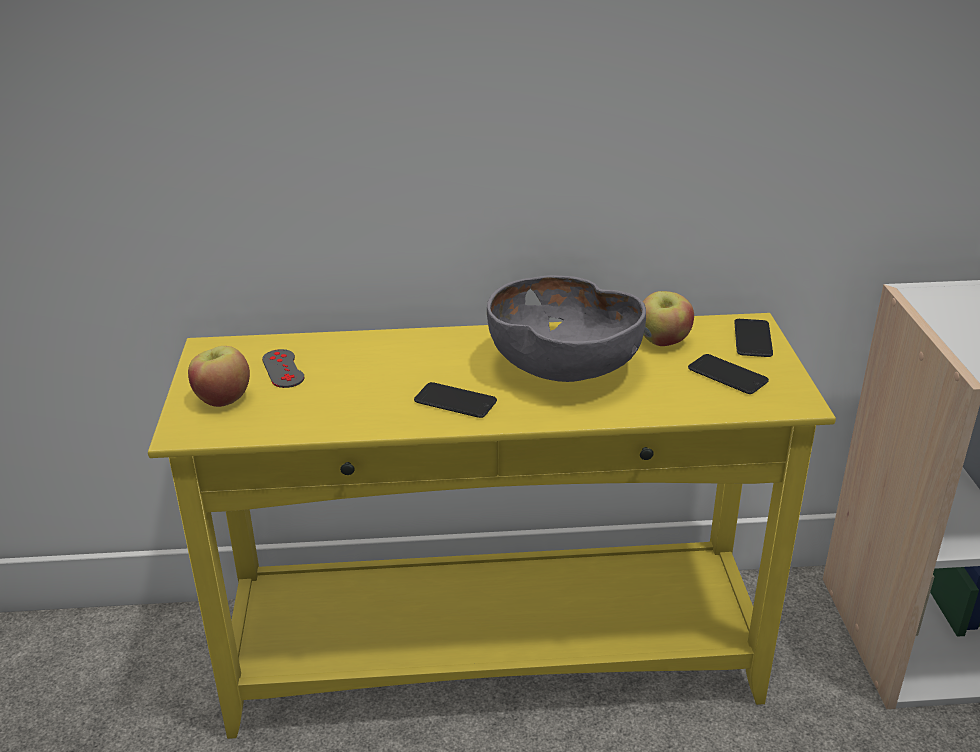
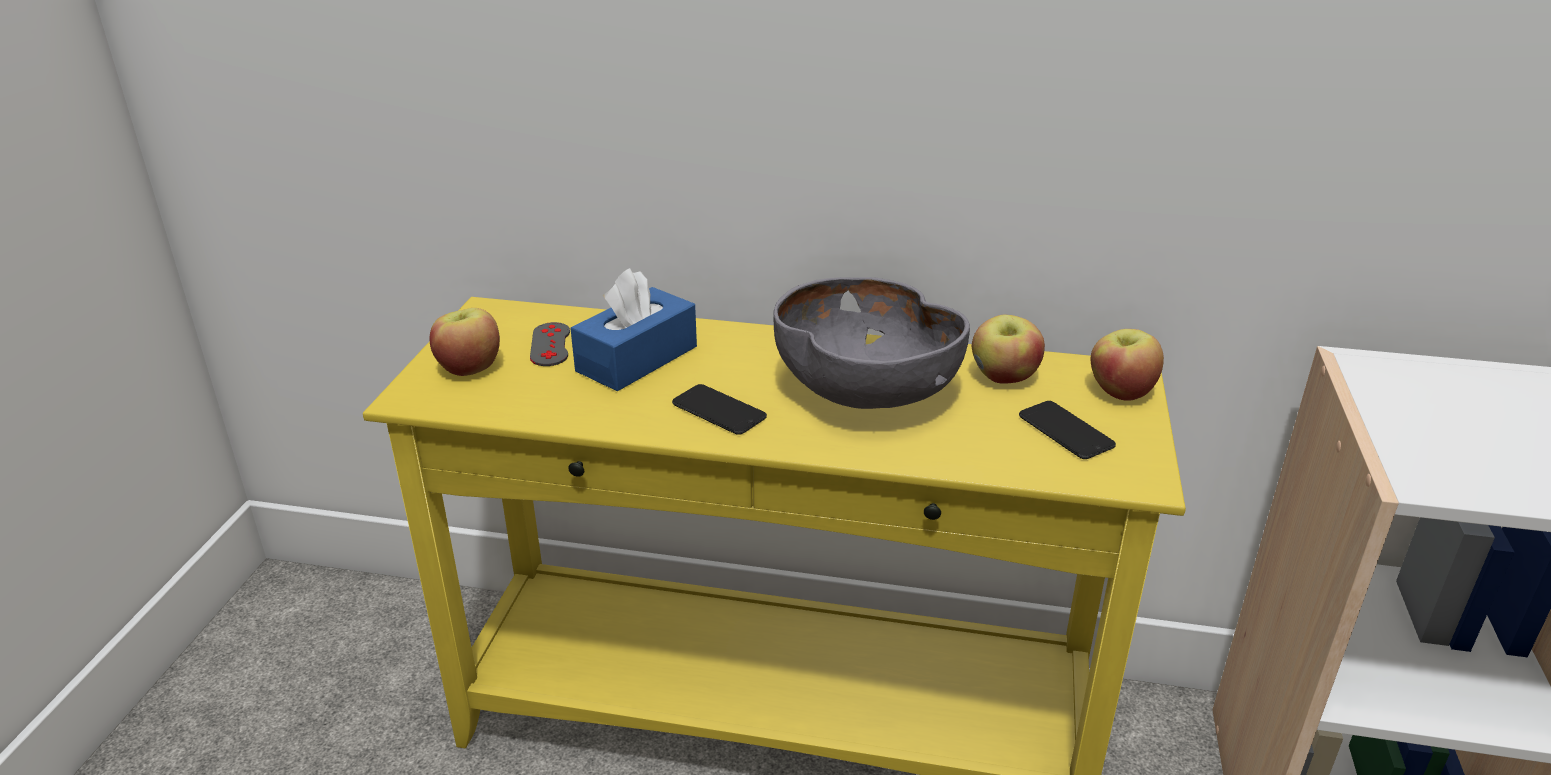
camera: 15 degrees right, 0 degrees up
phone [734,319,773,357] -> apple [1091,329,1164,401]
none -> blue tissue box [571,268,697,391]

